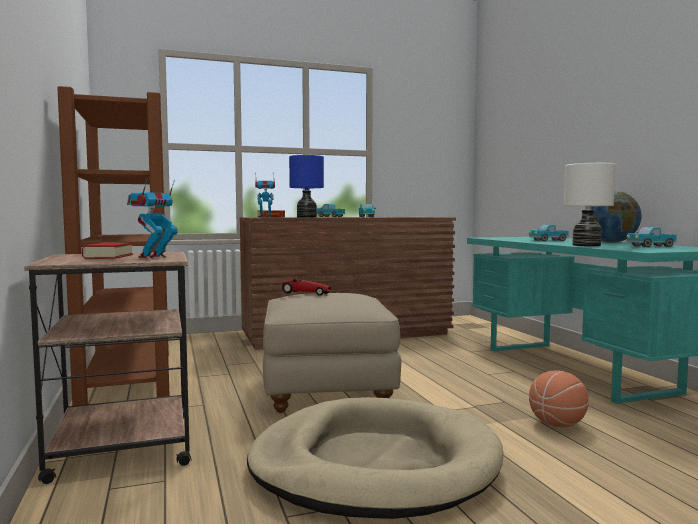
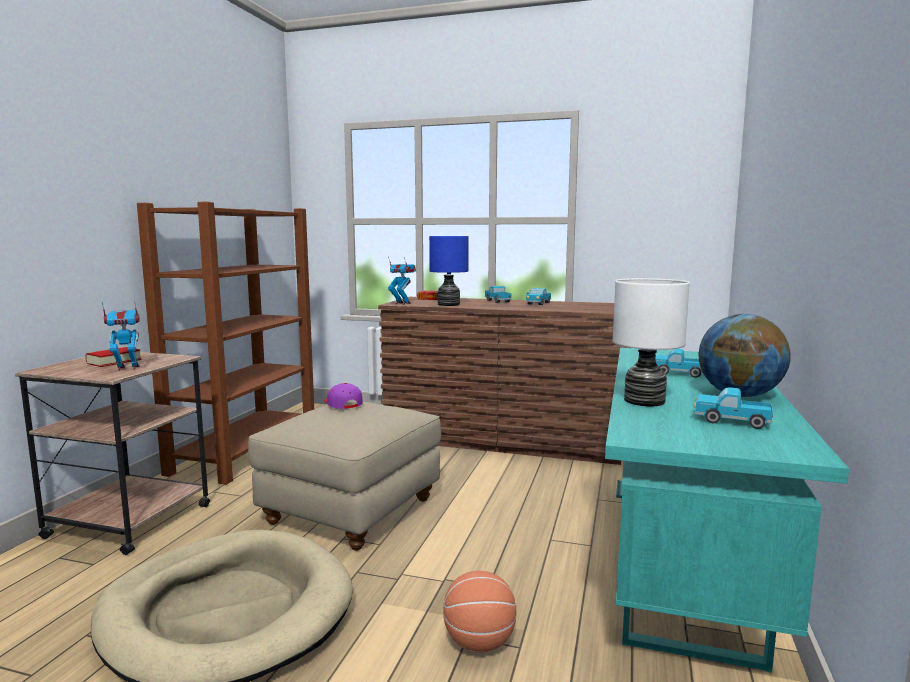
camera: 35 degrees right, 5 degrees up
toy car [282,279,331,296] -> purple cap [324,383,363,409]

